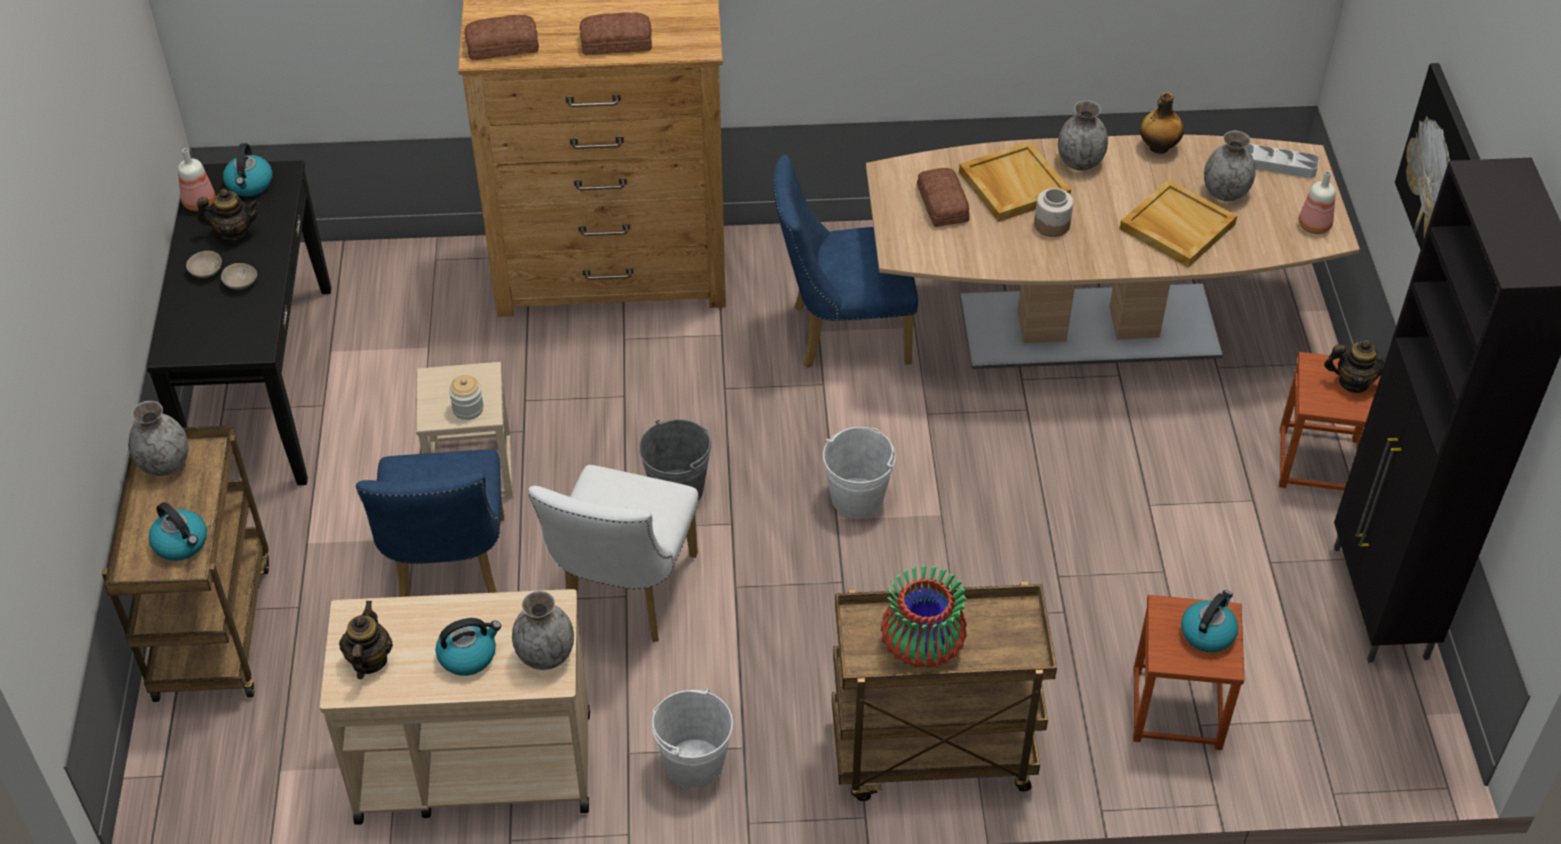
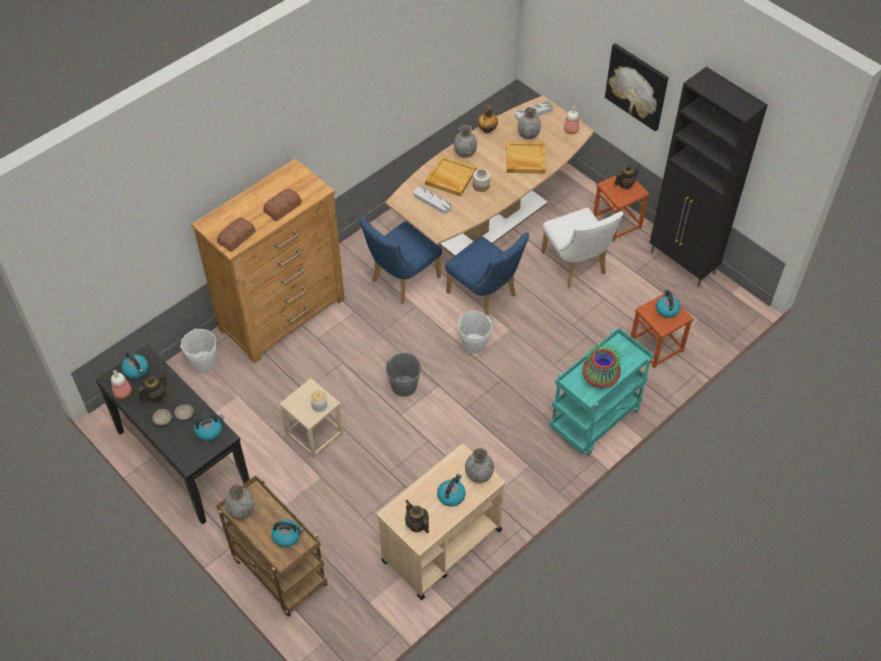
camera: 40 degrees left, 5 degrees up
blue chair [356,449,504,597] -> blue chair moved to [445,232,529,317]
white chair [528,465,698,642] -> white chair moved to [541,208,623,287]
white bucket [652,689,733,789] -> white bucket moved to [180,328,216,372]
brown cart [832,581,1057,801] -> turquoise cart [550,328,653,455]
bread [917,168,969,227] -> grey tray [414,187,451,214]
none -> kettle [194,415,224,441]

